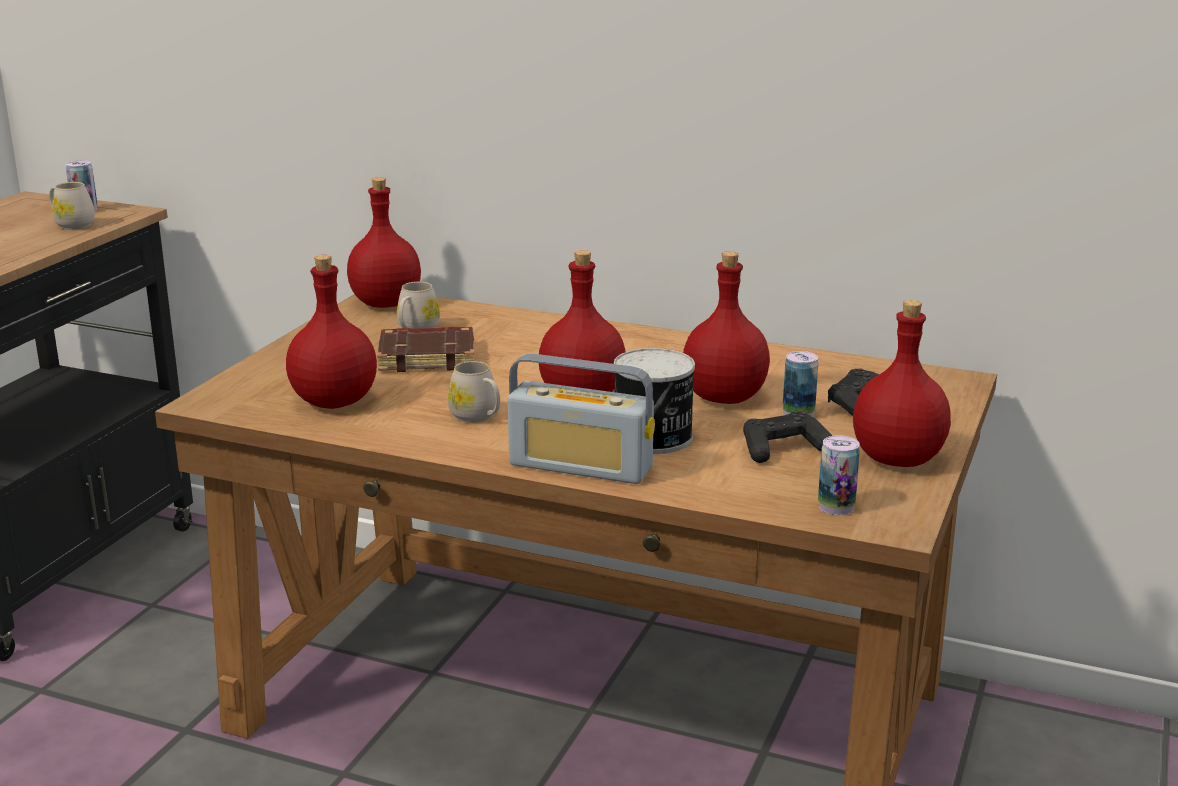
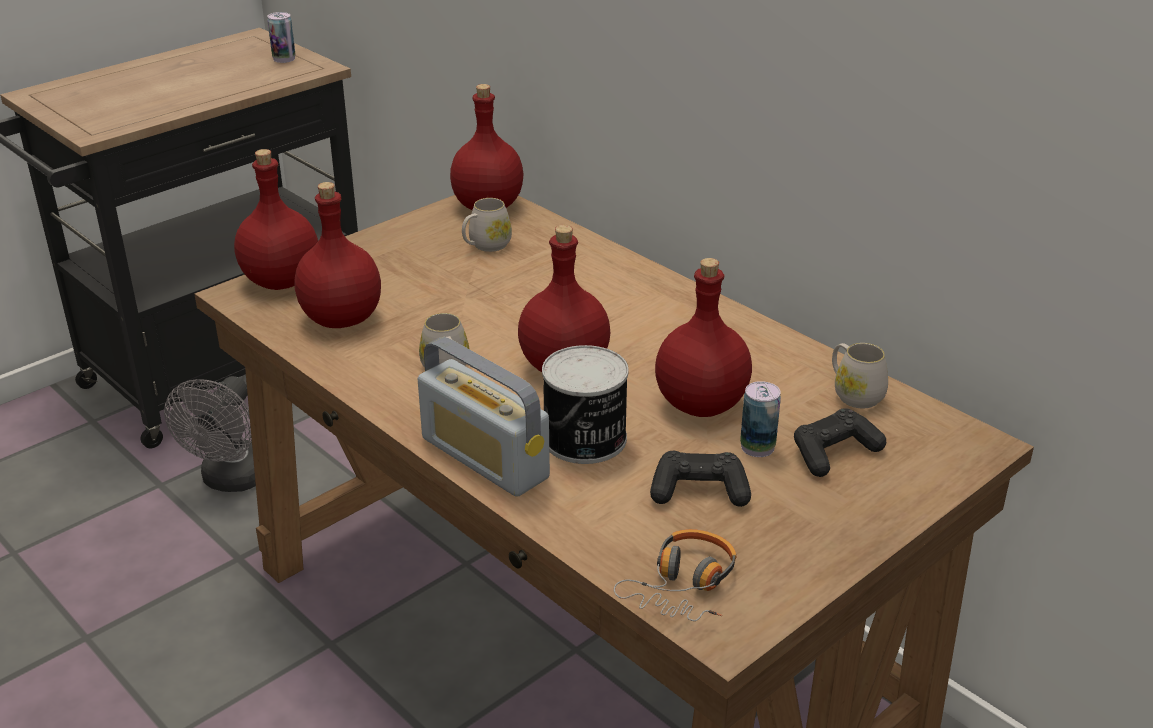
camera: 25 degrees right, 10 degrees up
white mug [49,182,95,230] -> white mug moved to [832,343,888,408]
brown book [377,327,474,372] -> none
can [818,435,860,515] -> headphones [614,529,737,621]
red bottle [853,300,951,467] -> red bottle moved to [234,149,318,290]
none -> grey fan [164,376,256,492]

